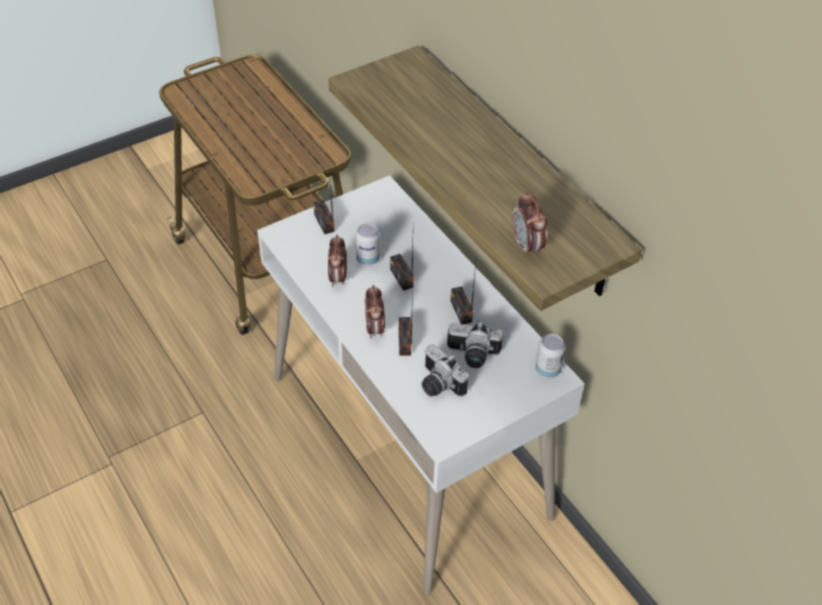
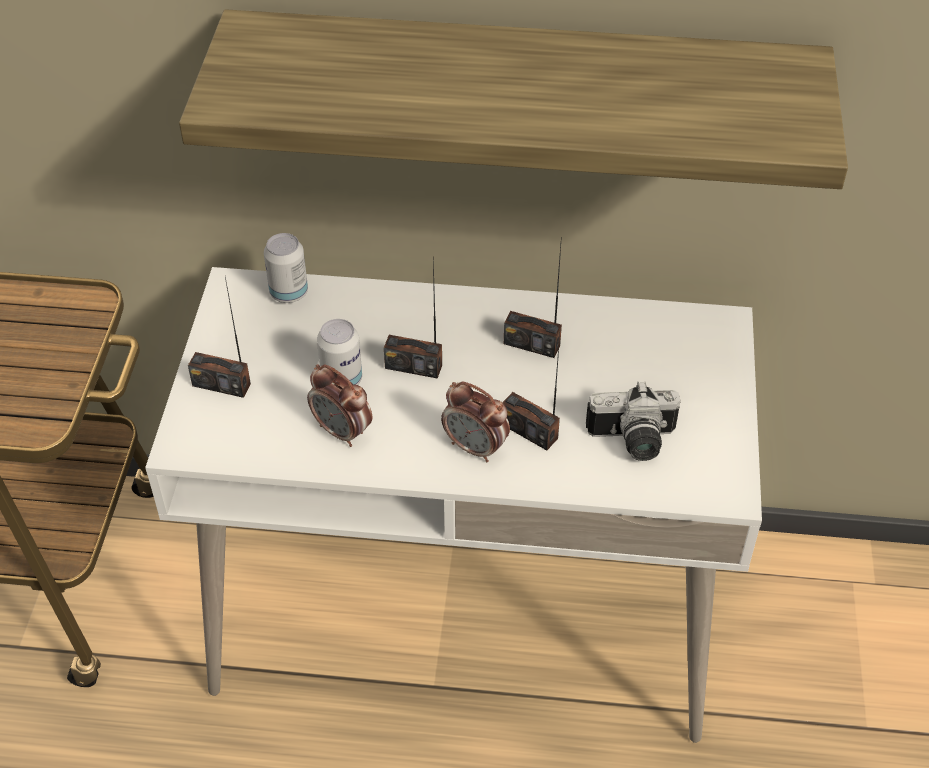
camera: 50 degrees left, 0 degrees up
camera [447,321,503,368] -> none
alarm clock [512,191,547,258] -> none
can [535,334,565,378] -> can moved to [264,233,308,303]

